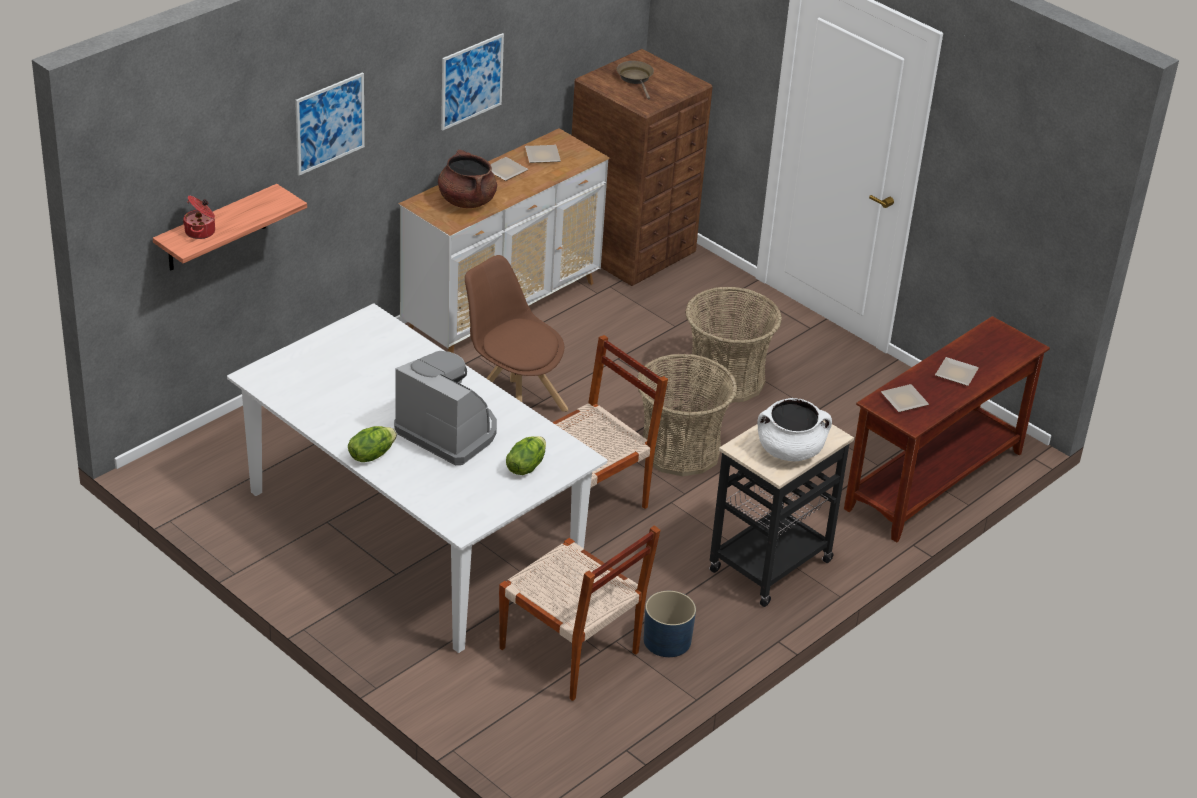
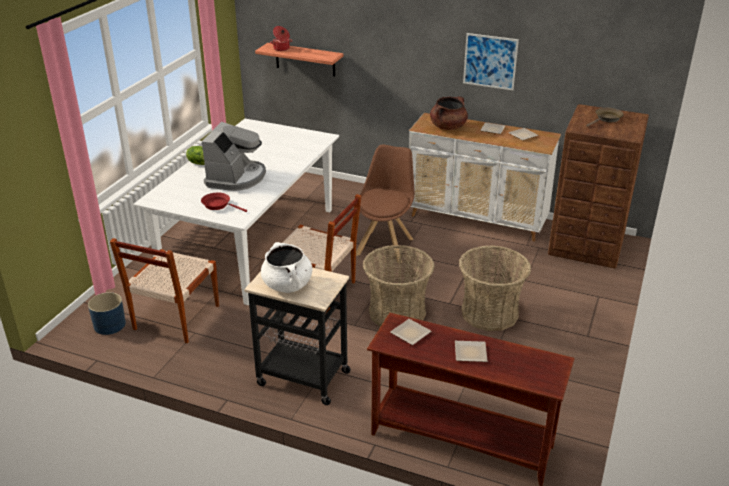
camera: 70 degrees right, 5 degrees down
picture [295,72,365,176] -> none
lettuce [506,436,546,475] -> red frying pan [201,193,247,212]
blue planter [643,591,696,657] -> blue planter moved to [88,292,126,335]

